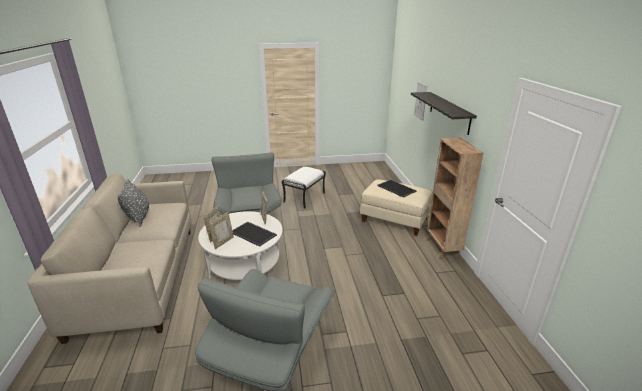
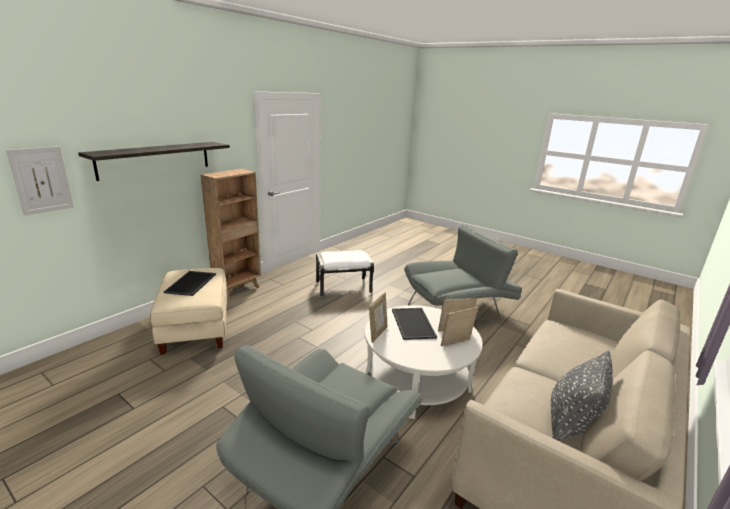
camera: 135 degrees left, 5 degrees down
white ottoman [282,166,326,209] -> white ottoman moved to [316,250,374,296]

